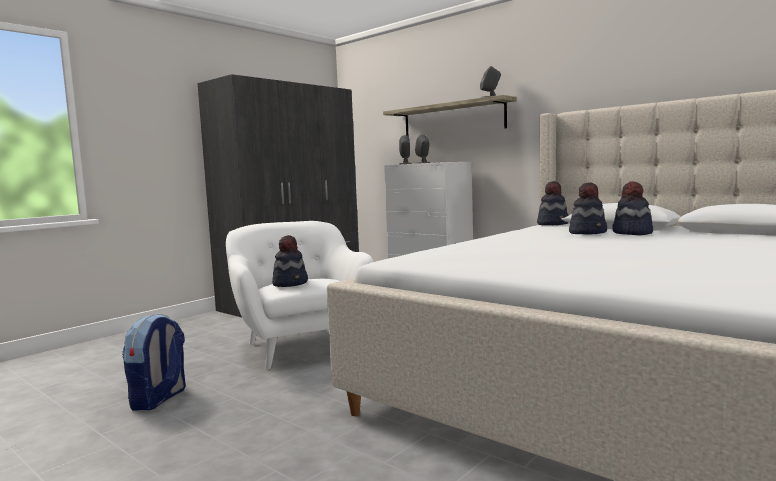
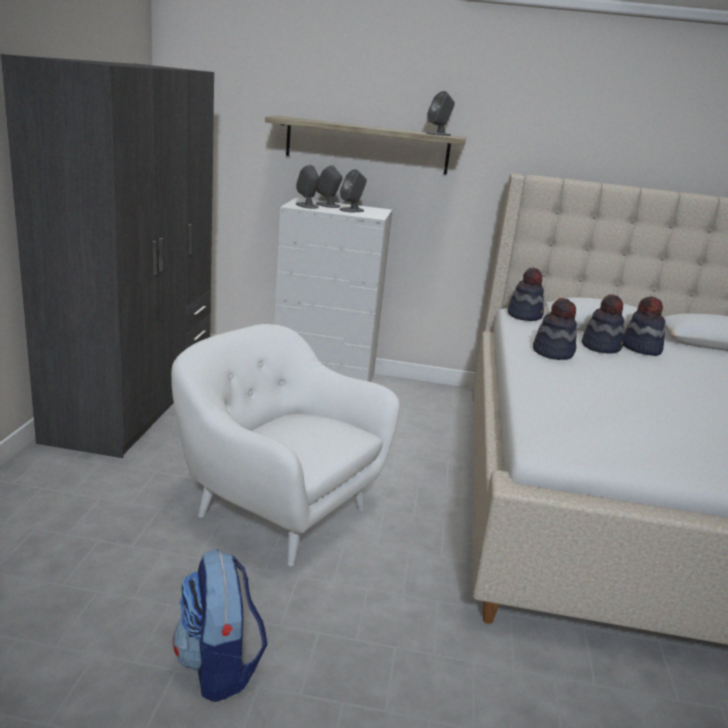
camera: 35 degrees left, 15 degrees up
hat [272,235,308,287] -> hat moved to [533,298,577,360]
none -> grey speaker [339,169,367,212]

